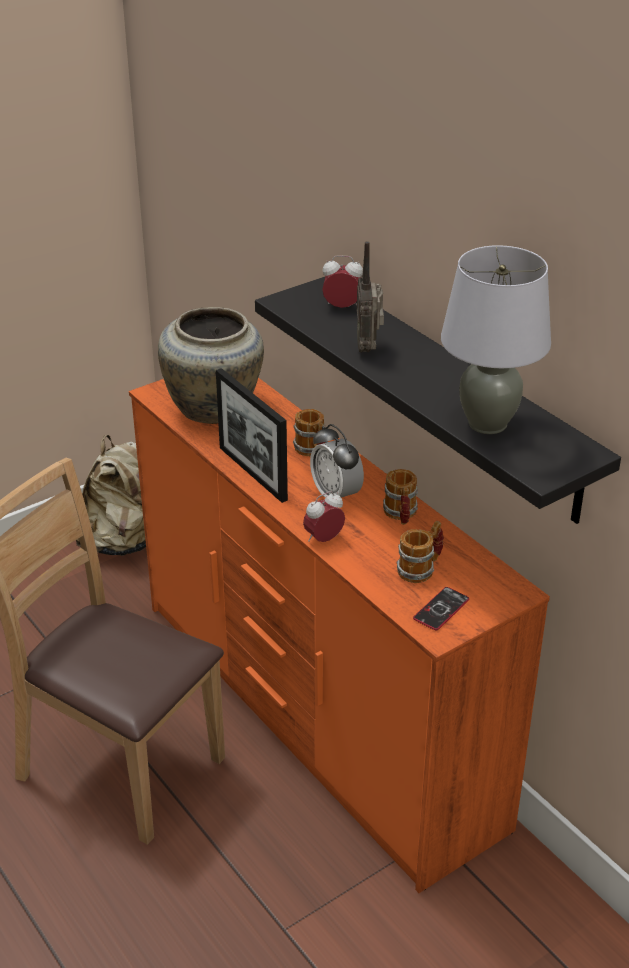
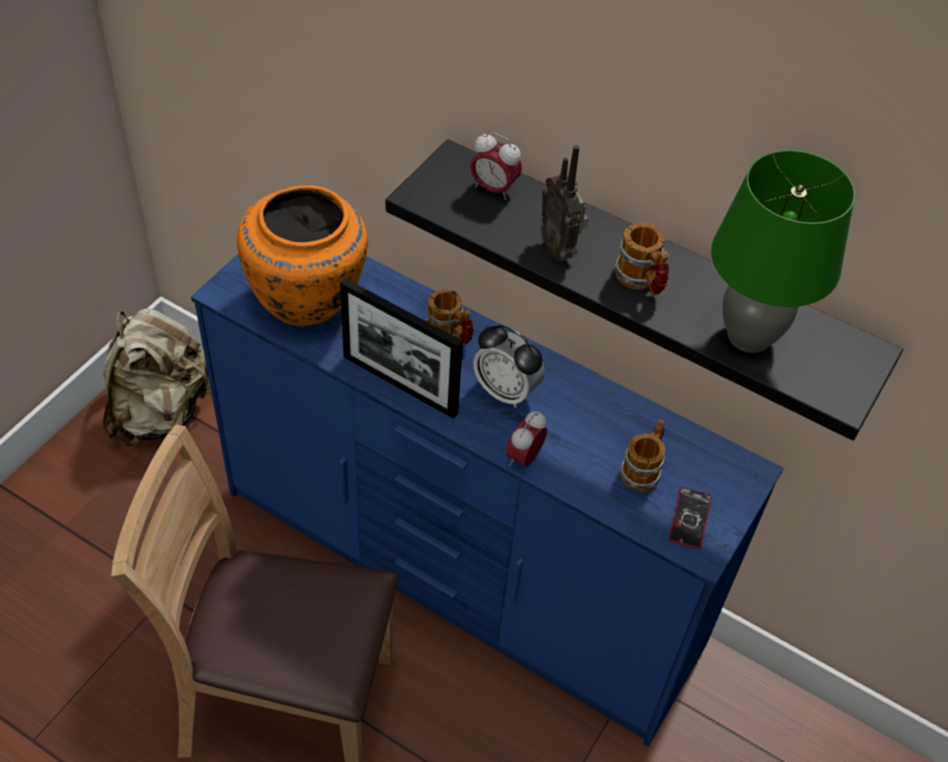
camera: 25 degrees left, 15 degrees up
orange dresser [129,378,550,893] -> blue dresser [191,254,784,747]
beige vase [158,307,264,424] -> orange vase [237,185,368,326]
alarm clock [322,255,363,308] -> alarm clock turned 135 degrees counterclockwise [470,132,522,200]
mug [383,469,418,525] -> mug moved to [614,222,669,295]
grey table lamp [441,245,551,434] -> green table lamp [711,150,855,353]

